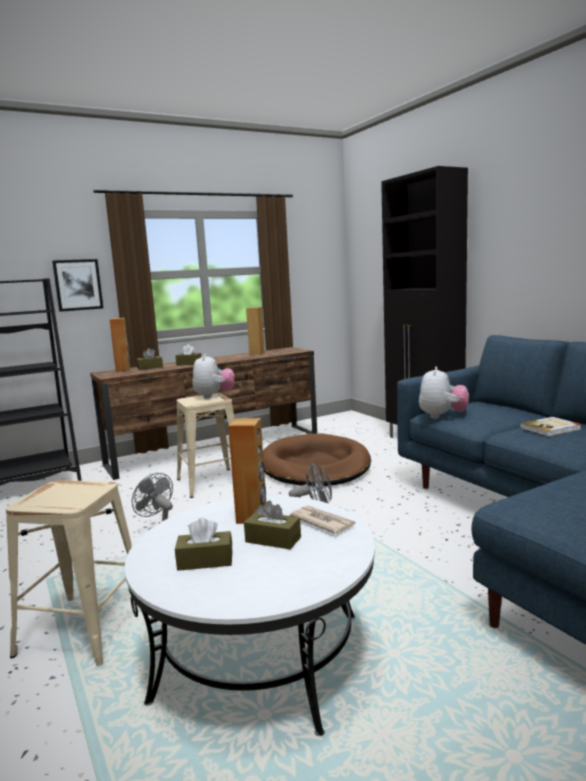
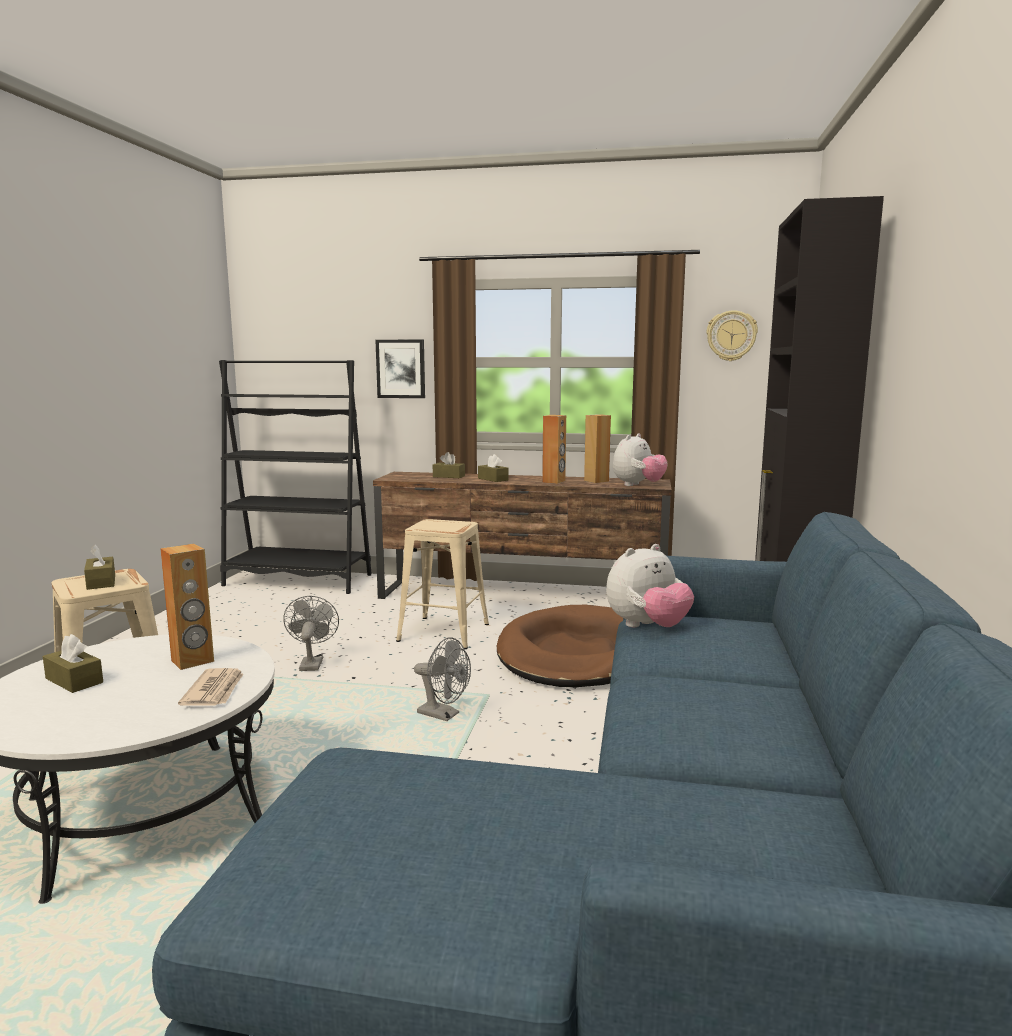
camera: 40 degrees right, 0 degrees up
brown speaker [110,318,131,372] -> brown speaker moved to [542,415,566,484]
plush toy [192,354,235,399] -> plush toy moved to [613,434,668,486]
brown tissue box [244,500,301,550] -> brown tissue box moved to [84,544,115,590]
book [520,417,581,437] -> none
none -> wall clock [706,310,758,361]

